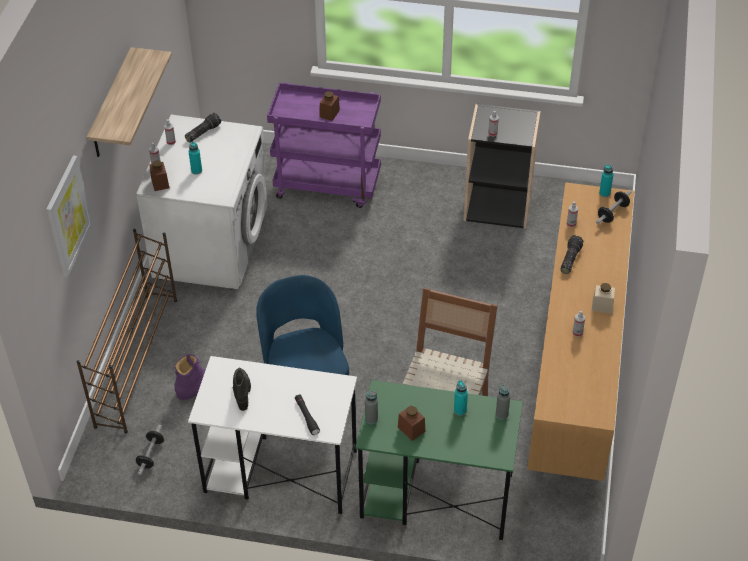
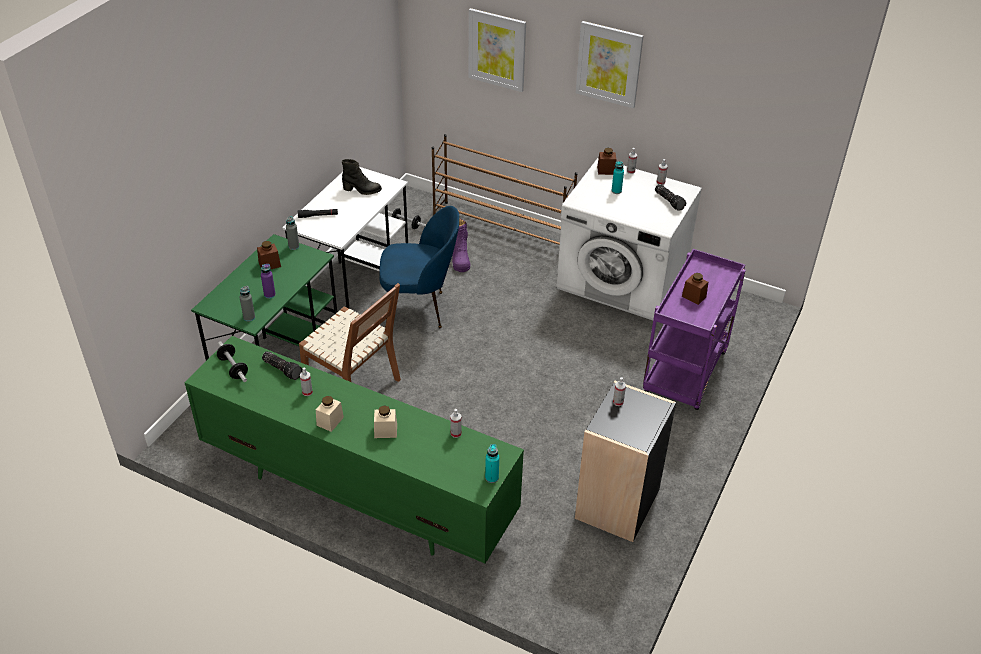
camera: 105 degrees right, 5 degrees down
shelf [87,47,172,157] -> picture [576,21,644,108]
turquoise bottle [454,380,468,416] -> purple bottle [261,264,276,299]
brown cabinet [527,182,634,481] -> green cabinet [184,336,524,563]
flashlight [560,235,584,274] -> flashlight moved to [262,351,303,380]
dumbbell [596,190,632,224] -> dumbbell moved to [217,341,248,382]
none -> beige jar [374,405,397,438]

